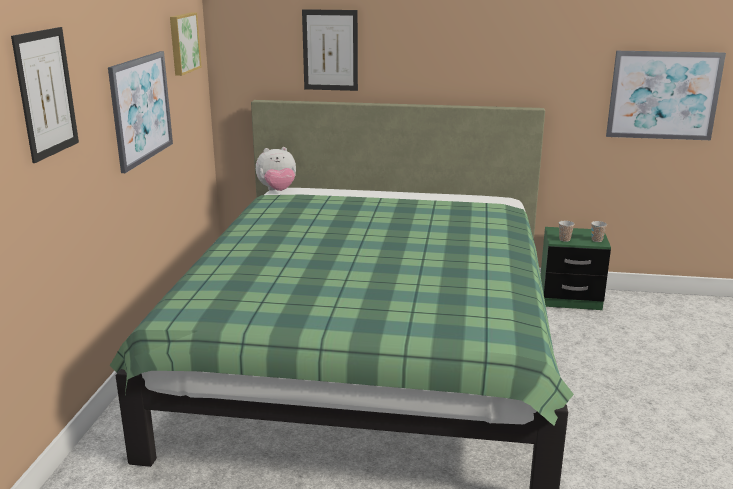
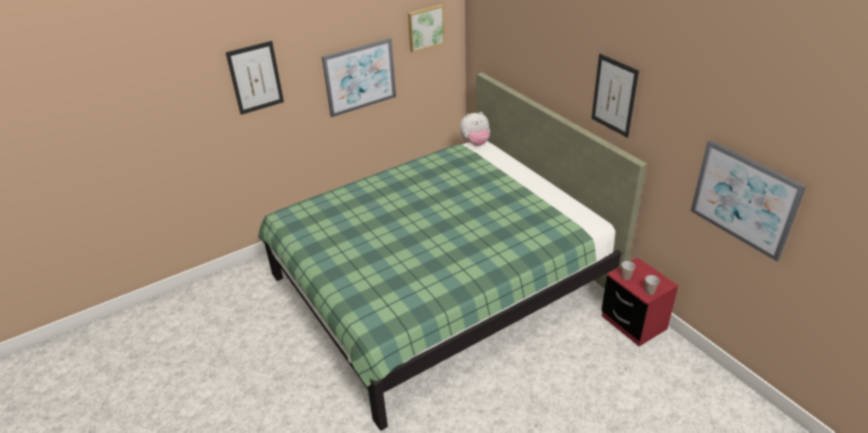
camera: 50 degrees right, 15 degrees up
plush toy [256,147,296,191] -> plush toy turned 45 degrees counterclockwise [460,112,490,146]
picture [302,9,358,91] -> picture moved to [591,54,639,138]
green nightstand [541,227,611,310] -> red nightstand [601,258,679,346]

